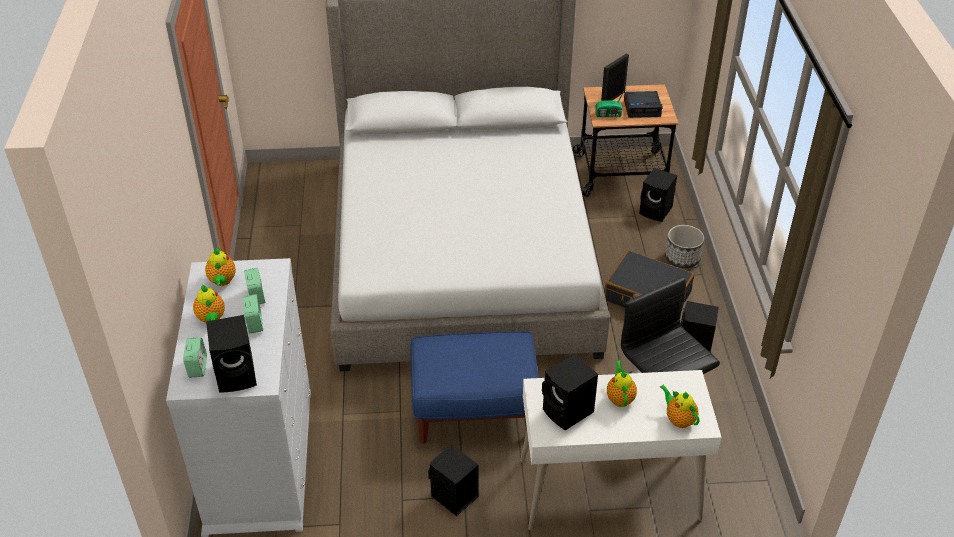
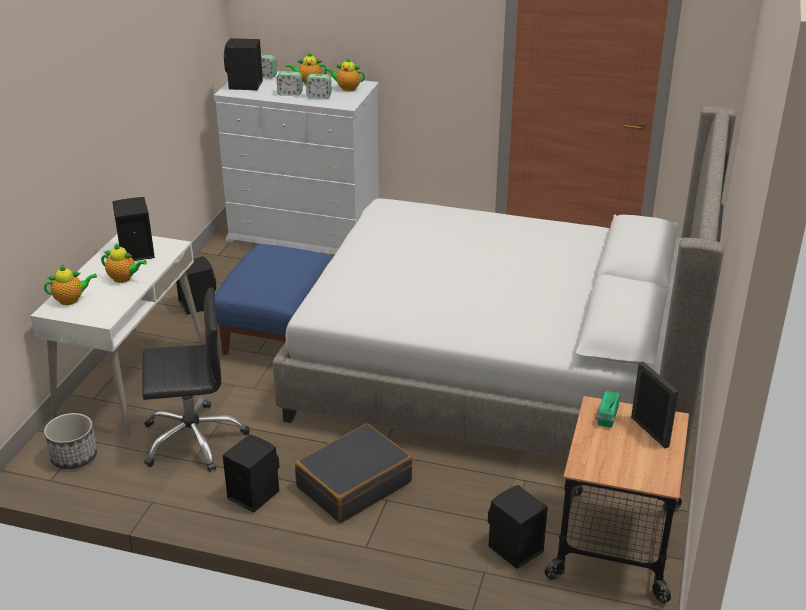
camera: 110 degrees right, 10 degrees down
alarm clock [624,91,662,118] -> none
planter [665,225,704,268] -> planter moved to [44,413,97,469]

